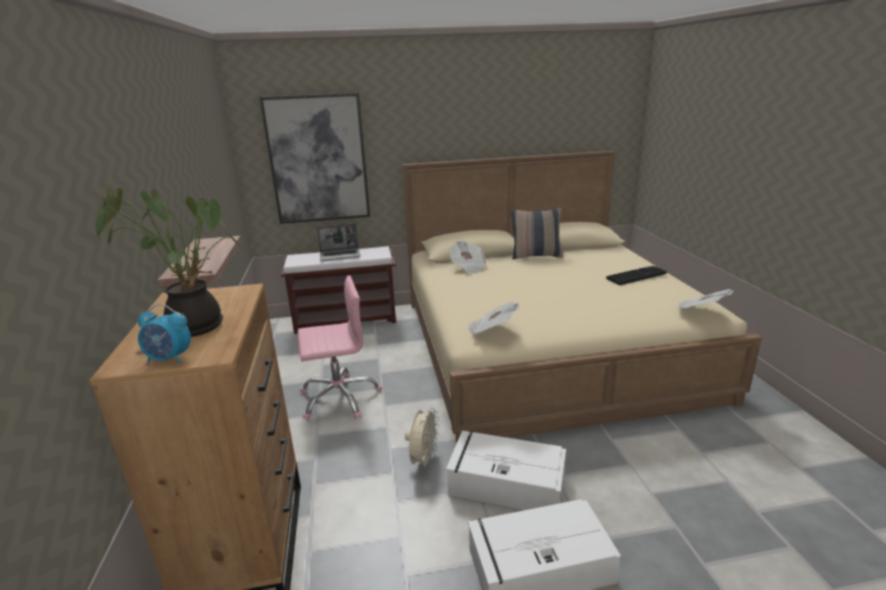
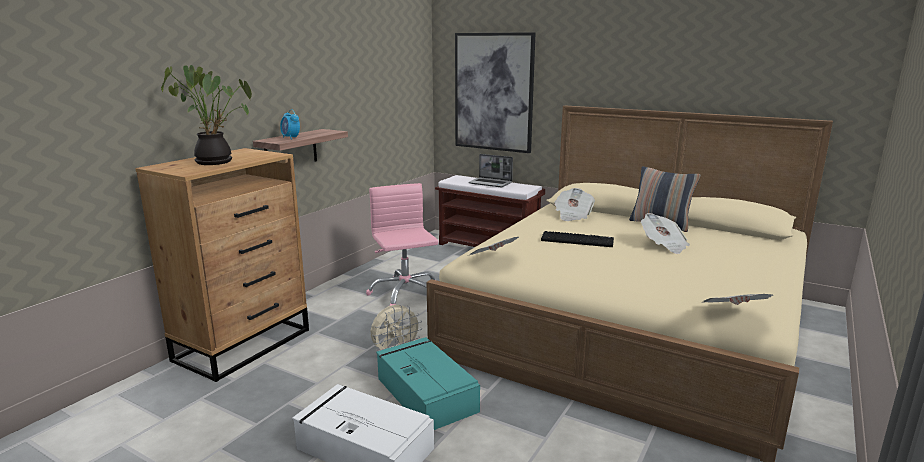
camera: 40 degrees right, 5 degrees down
alarm clock [138,304,191,364] -> alarm clock moved to [280,109,300,140]
pink office chair [298,275,382,420] -> pink office chair turned 135 degrees counterclockwise [366,183,438,306]
white storage box [446,430,566,510] -> turquoise storage box [376,337,480,430]
keyboard [606,266,667,285] -> keyboard moved to [541,231,614,247]
none -> newspaper [641,213,690,254]

